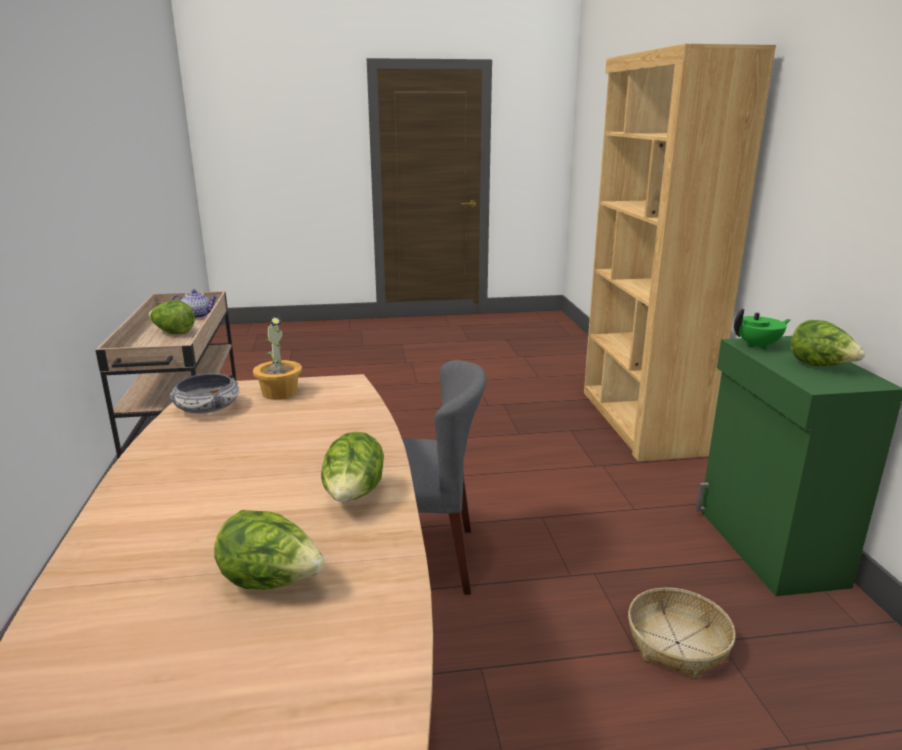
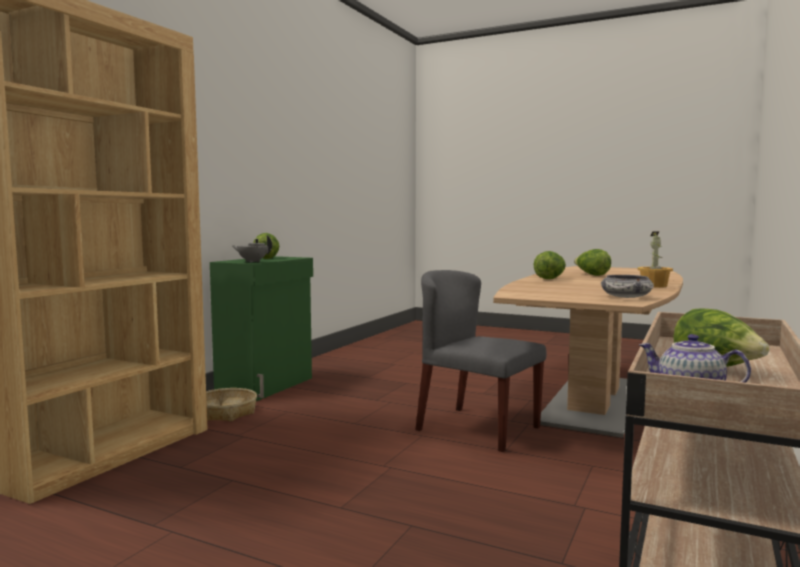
camera: 145 degrees left, 15 degrees down
potted plant [253,316,302,400] -> potted plant moved to [637,232,673,288]
basket [628,588,736,679] -> basket moved to [206,388,257,421]
green teapot [734,309,791,350] -> grey teapot [232,235,272,262]

